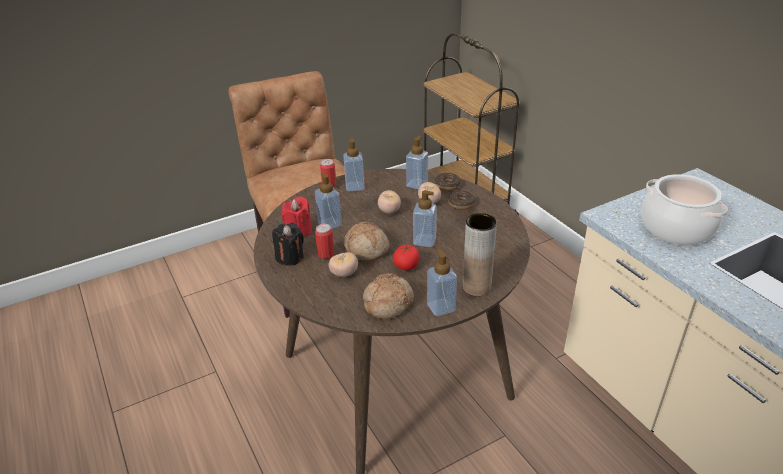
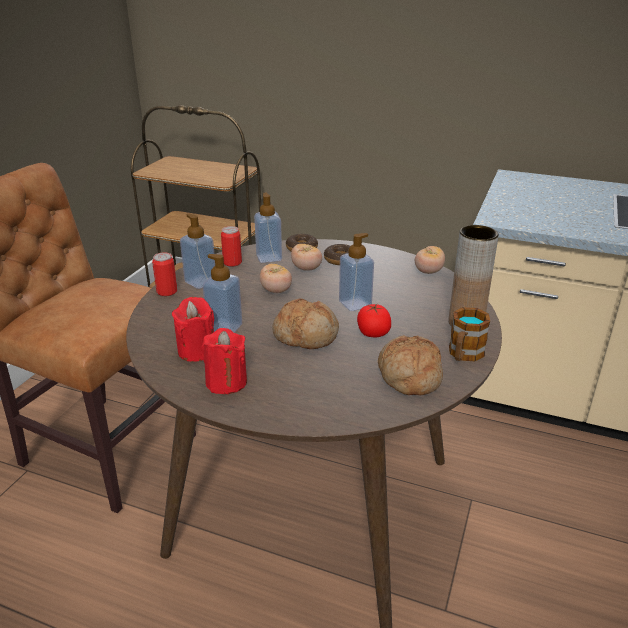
camera: 40 degrees left, 5 degrees down
black candle [272,223,304,266] -> red candle [201,328,247,394]
can [315,224,334,259] -> can moved to [221,226,242,267]
tomato [329,252,358,277] -> tomato moved to [415,246,445,274]
soap dispenser [427,249,457,316] -> mug [449,307,490,361]
cooking pot [641,174,728,245] -> none

